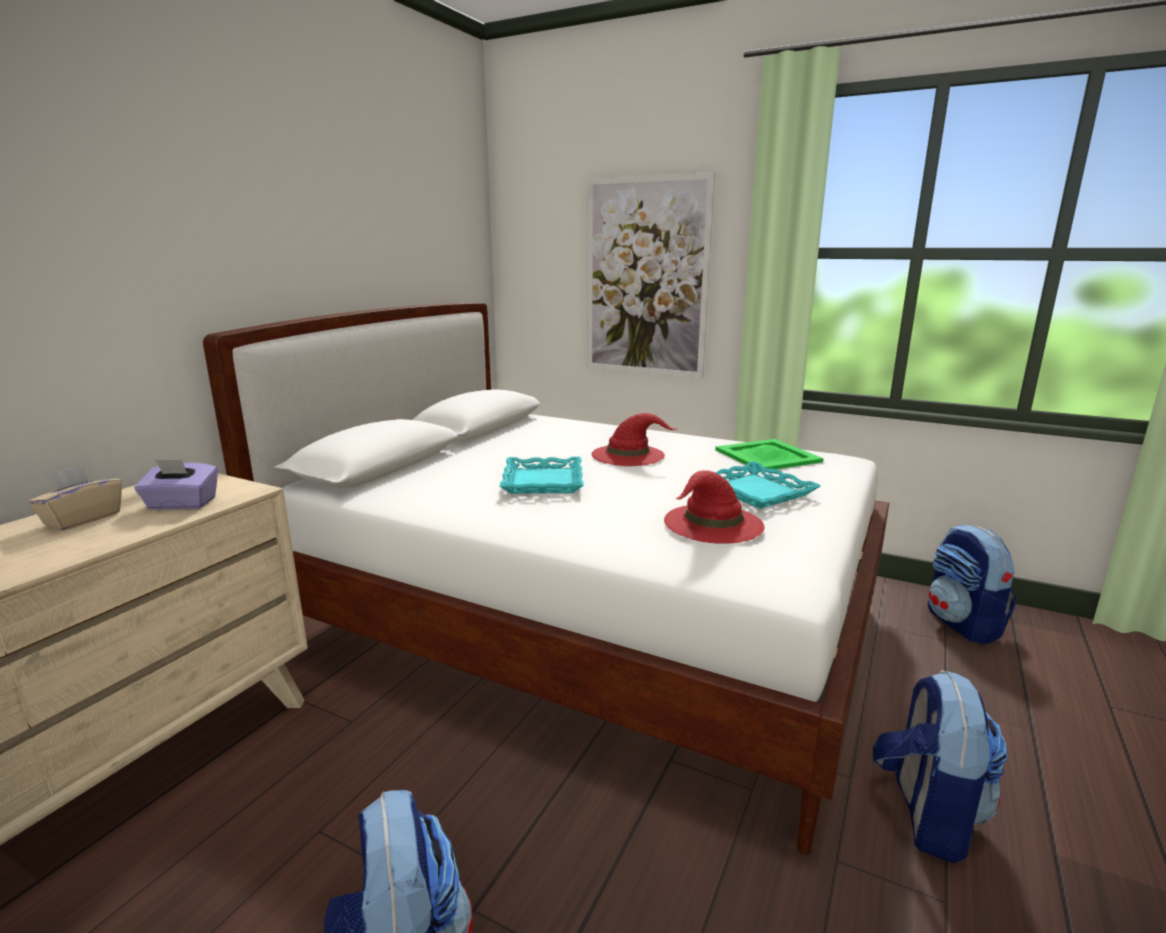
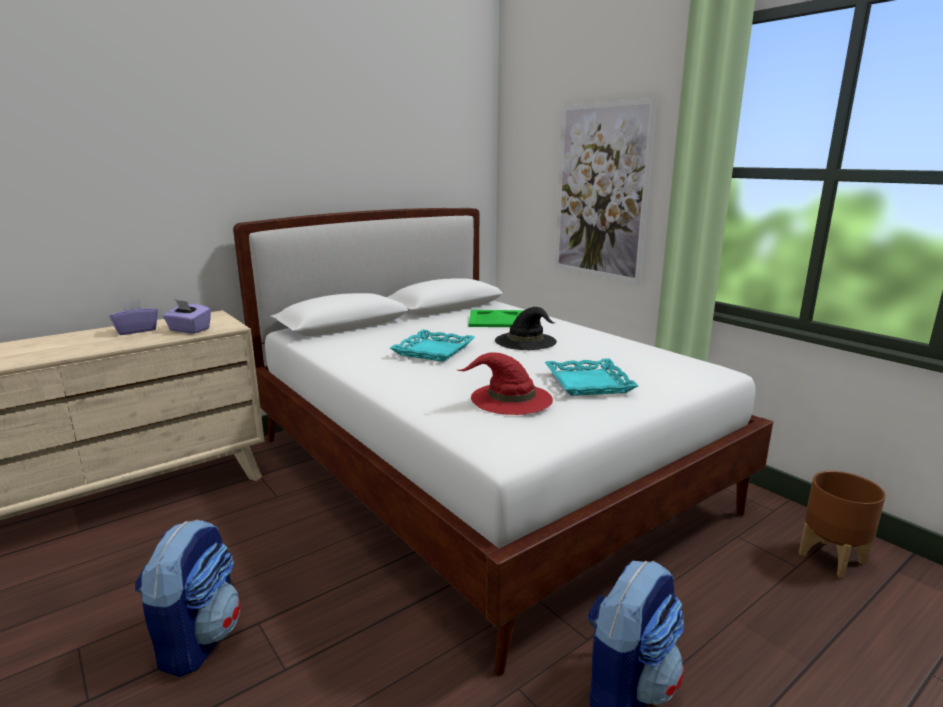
camera: 25 degrees right, 0 degrees up
beige tissue box [28,465,122,531] -> purple tissue box [109,298,158,335]
red hat [591,413,676,466] -> black hat [495,307,557,350]
green tray [715,439,824,472] -> green tray moved to [469,310,524,327]
backpack [928,525,1016,644] -> brown planter [799,471,886,578]

